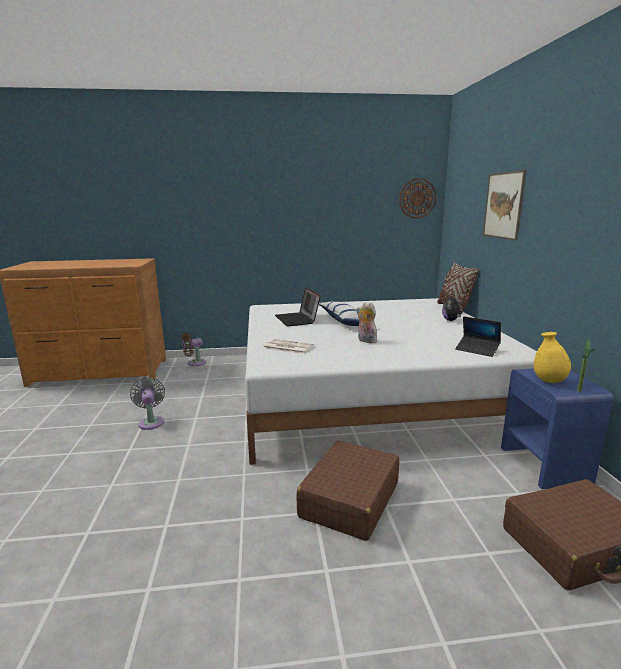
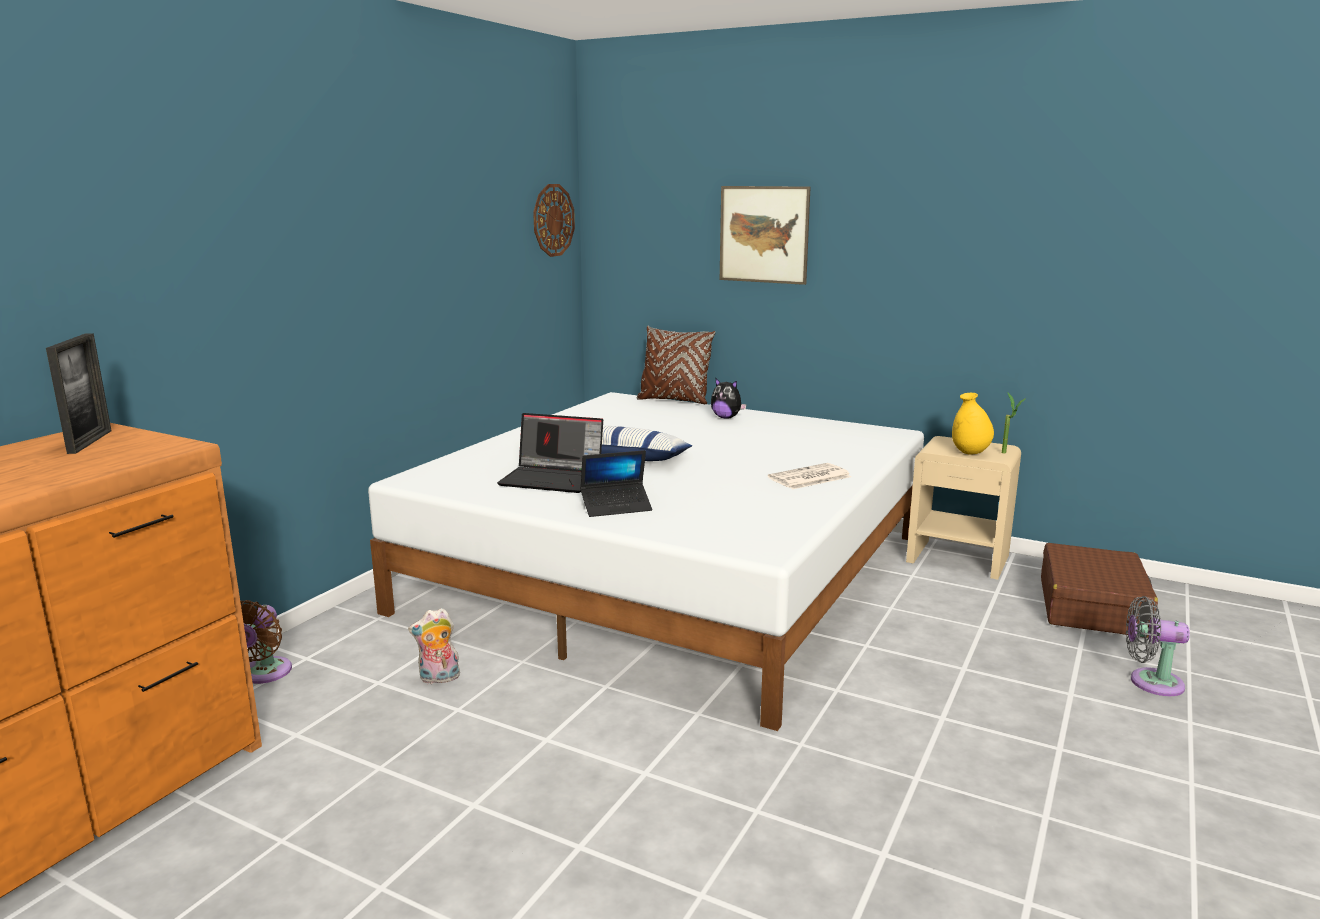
camera: 55 degrees left, 0 degrees up
grey fan [130,378,165,430] -> grey fan moved to [1126,596,1190,696]
newspaper [263,339,314,354] -> newspaper moved to [768,463,851,489]
brown suitcase [296,441,399,541] -> none
plush toy [356,302,377,343] -> plush toy moved to [408,608,460,685]
laptop [455,316,501,357] -> laptop moved to [580,450,652,517]
blue nightstand [501,369,613,489] -> beige nightstand [906,436,1021,580]
none -> picture frame [46,333,111,454]

